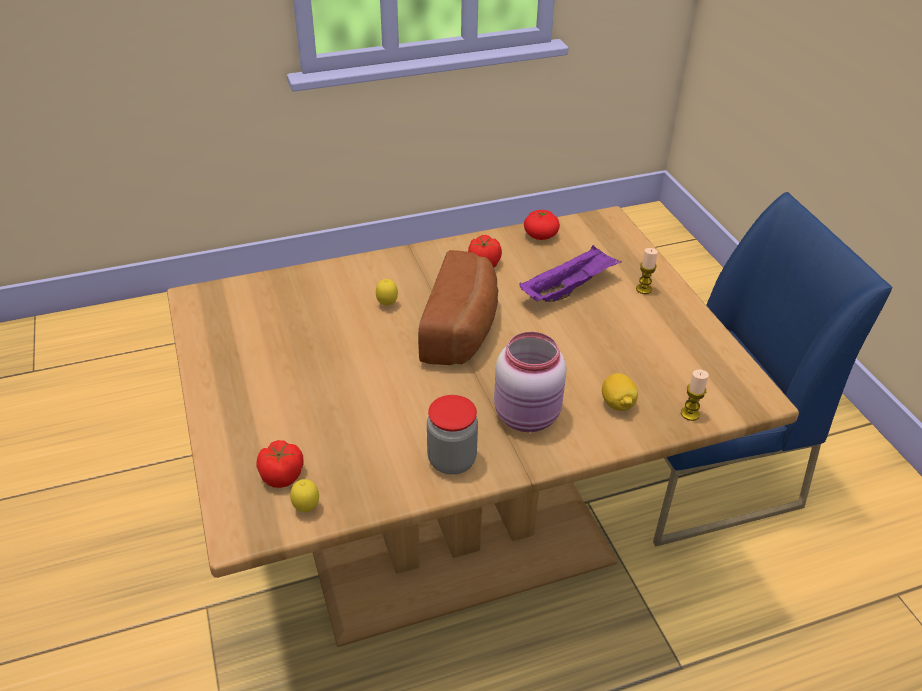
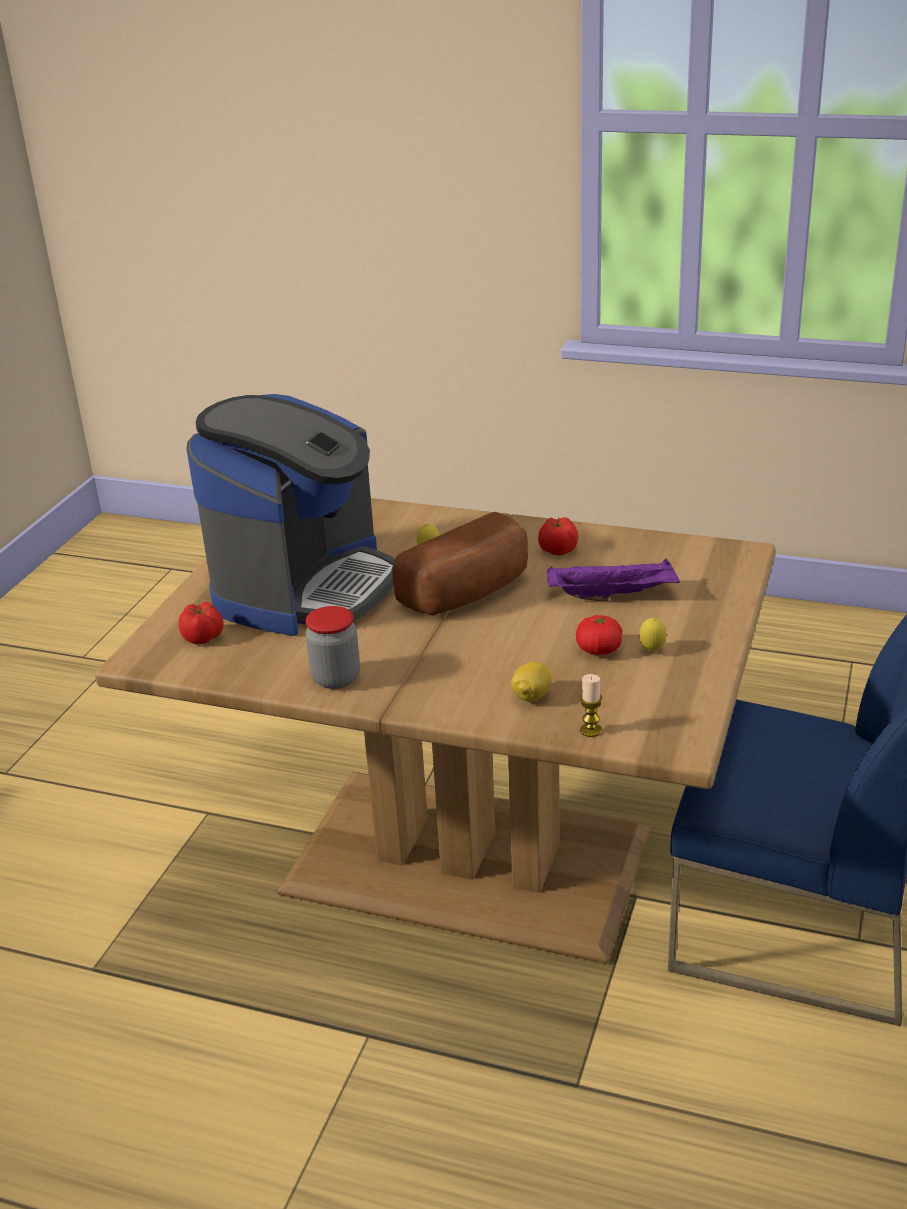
camera: 40 degrees right, 10 degrees down
lemon [290,479,319,512] -> lemon moved to [639,618,666,651]
pink jar [494,332,567,432] -> none
tomato [524,210,560,240] -> tomato moved to [576,615,622,655]
candle [636,248,658,294] -> none
none -> coffee machine [186,394,394,636]

